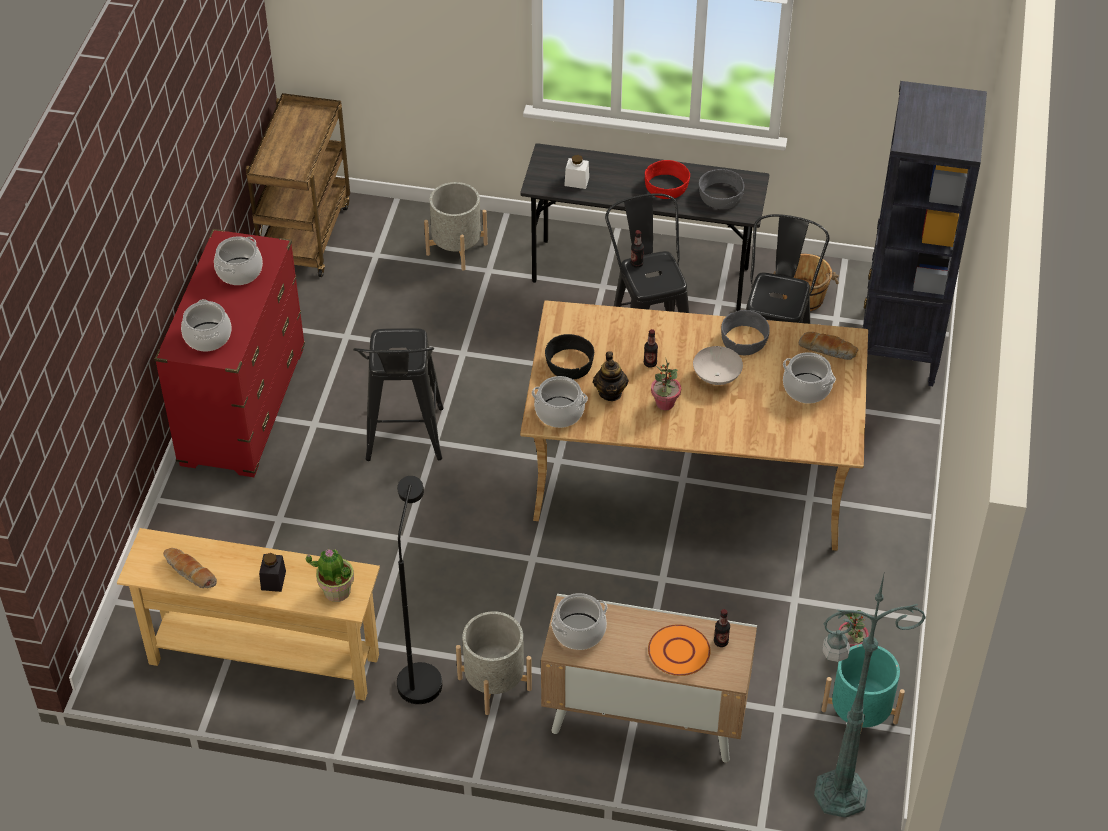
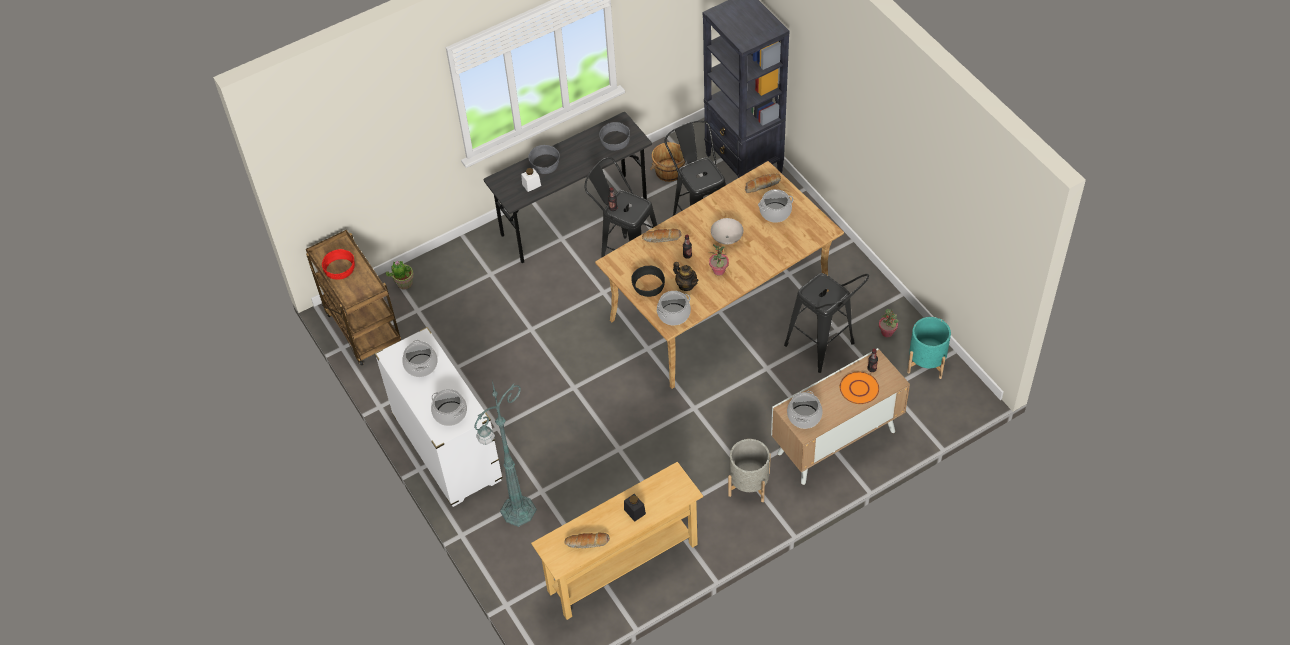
camera: 40 degrees left, 5 degrees up
red dresser [155,229,305,477] -> white dresser [374,327,503,507]
potted plant [306,548,354,602] -> potted plant moved to [386,260,414,289]
black stool [353,328,444,461] -> black stool moved to [784,273,869,373]
black floor lamp [397,476,442,704] -> none
grey planter [424,182,488,271] -> none
red bowl [645,160,690,199] -> red bowl moved to [322,249,355,280]
grey bowl [721,310,770,355] -> grey bowl moved to [528,145,560,174]
green floor lamp [814,575,926,818] -> green floor lamp moved to [474,381,537,527]
none -> bread [642,228,682,243]

